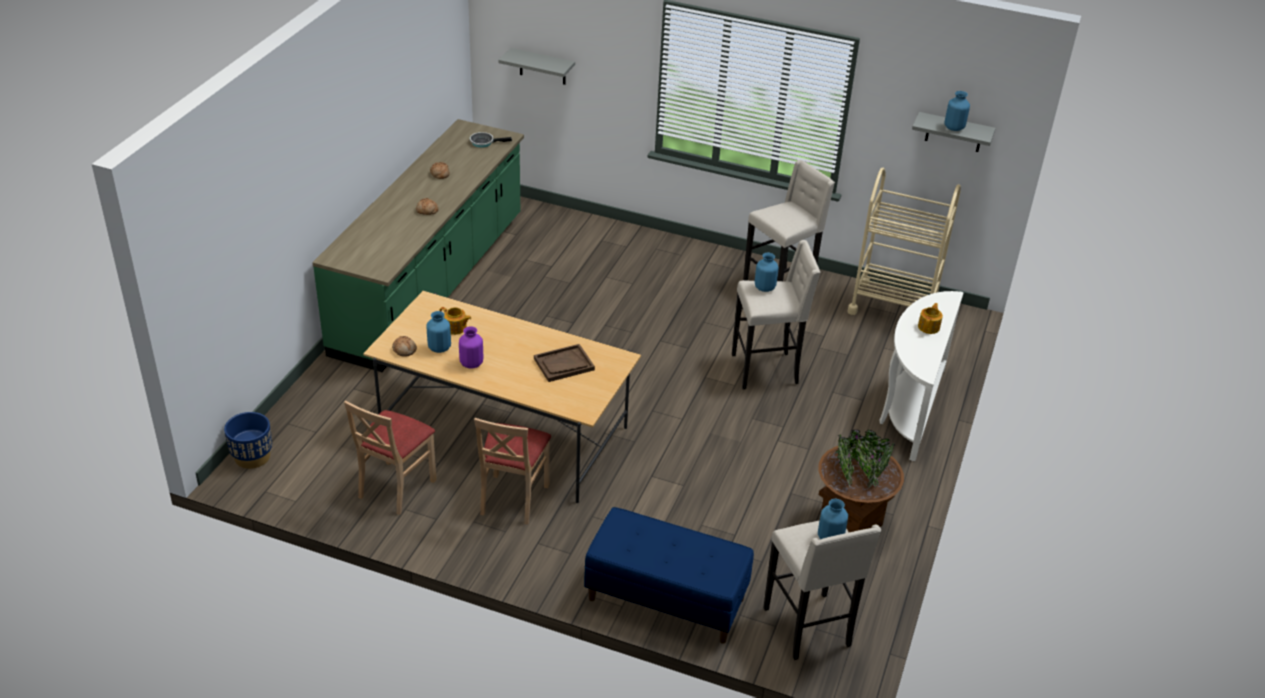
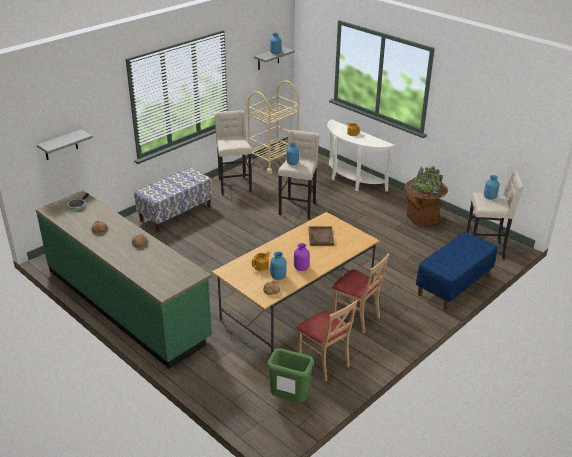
camera: 65 degrees left, 5 degrees down
blue planter [224,412,272,469] -> none
none -> bench [134,167,213,232]
none -> green trash can [267,348,314,403]

